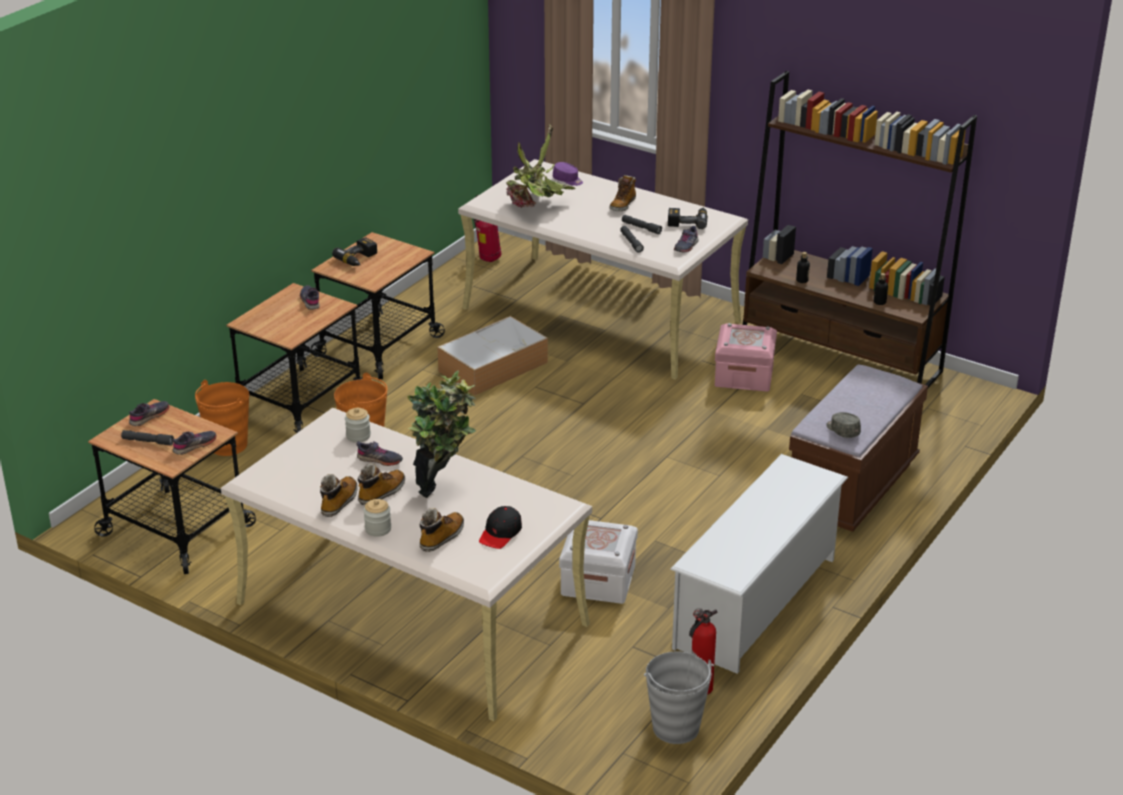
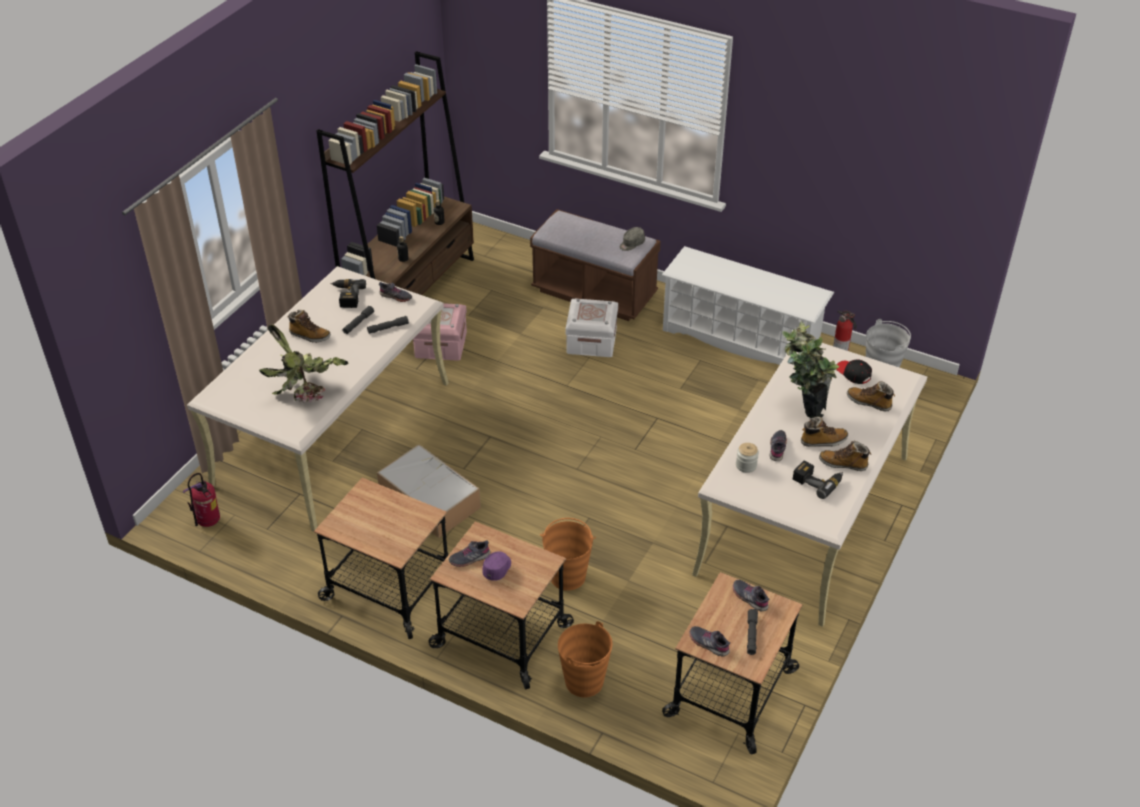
camera: 95 degrees left, 10 degrees up
power drill [332,237,377,266] -> power drill moved to [793,461,843,499]
boot [357,464,405,505] -> boot turned 135 degrees clockwise [801,417,848,447]
jar [363,499,391,537] -> none
black cap [479,506,522,549] -> black cap turned 150 degrees counterclockwise [837,359,872,384]
purple cap [553,162,583,186] -> purple cap moved to [482,552,511,581]
white storage box [559,520,638,604] -> white storage box moved to [565,298,618,357]

